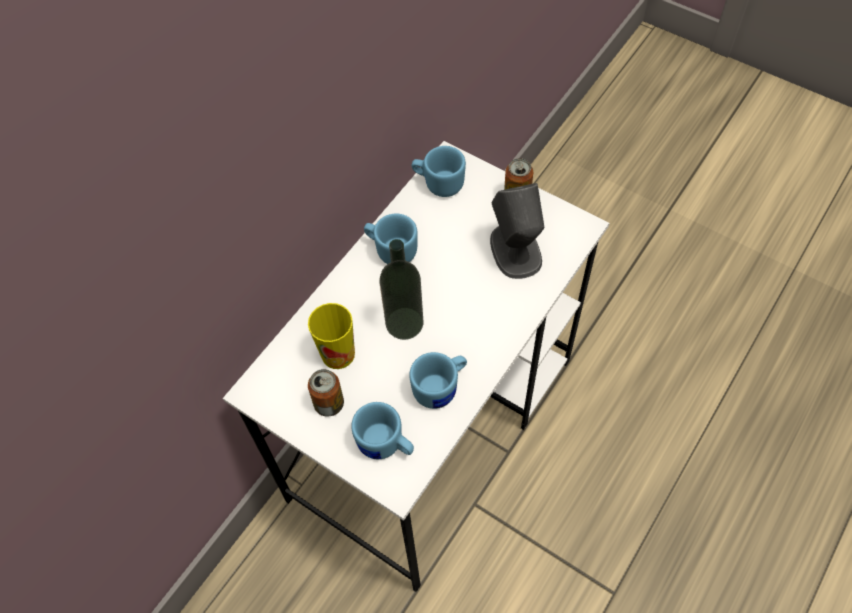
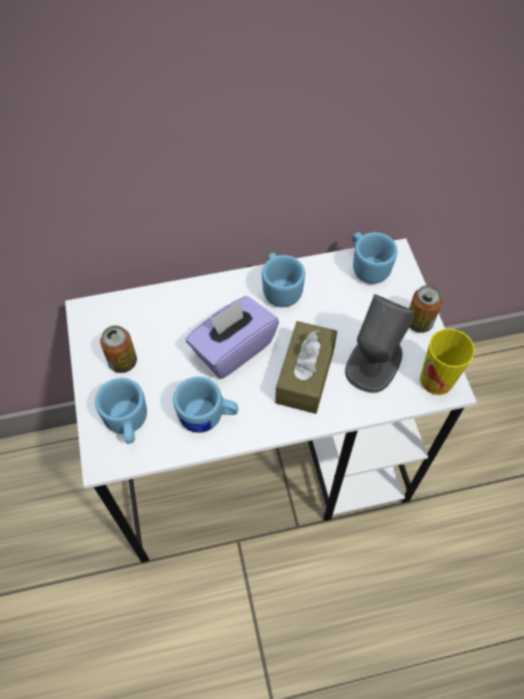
camera: 40 degrees right, 0 degrees up
cup [308,303,355,369] -> cup moved to [420,328,475,395]
bottle [379,239,423,340] -> purple tissue box [186,296,279,379]
none -> brown tissue box [275,321,337,414]

